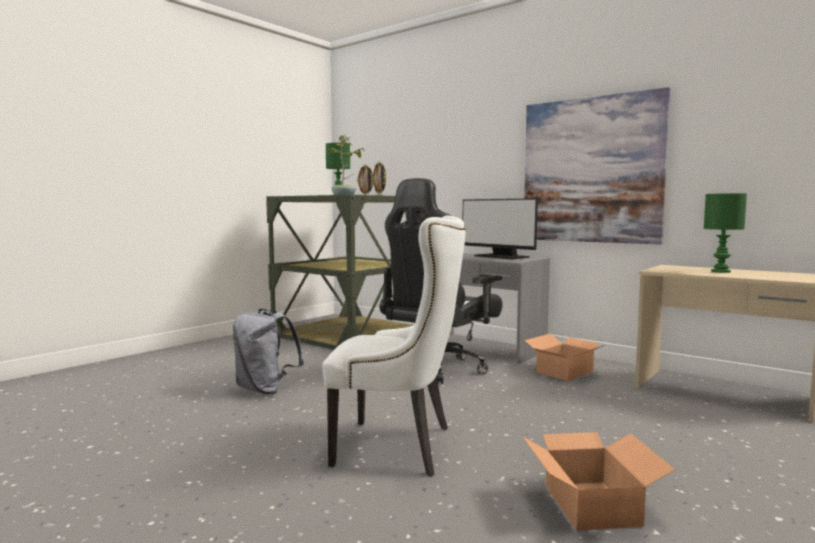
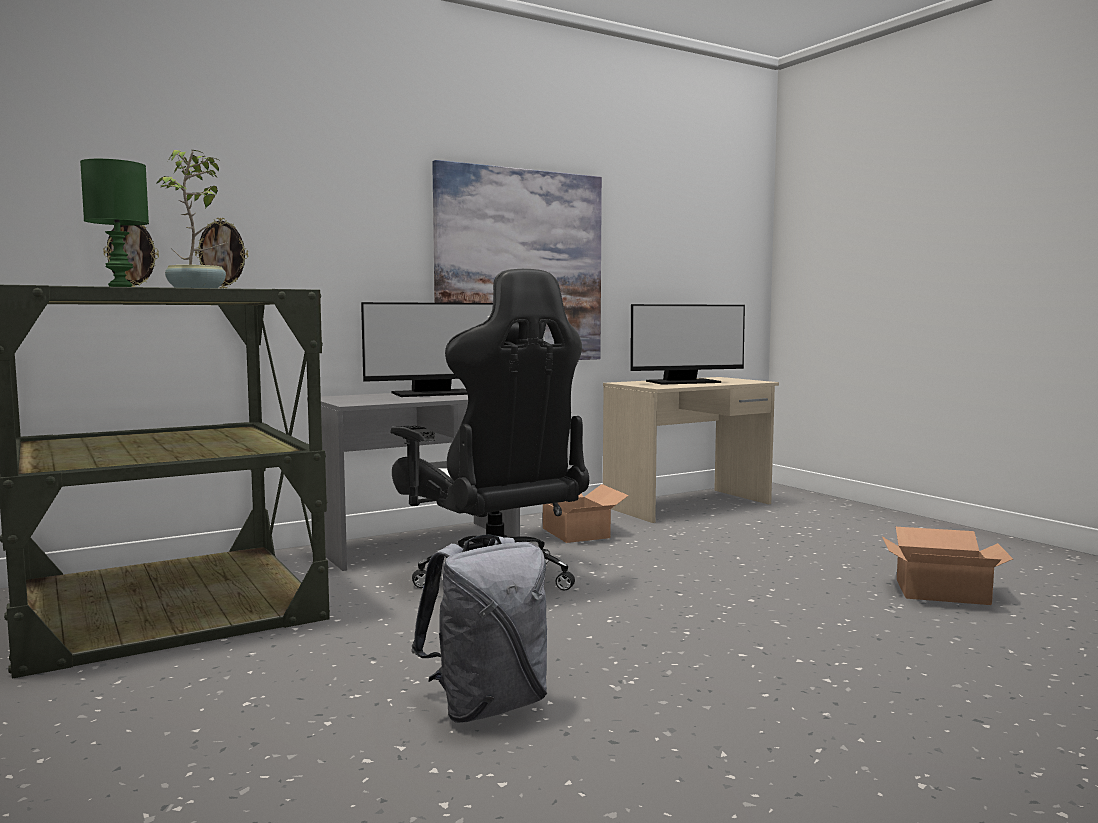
camera: 70 degrees left, 0 degrees up
white chair [323,216,465,477] -> none
green table lamp [704,193,747,273] -> monitor [630,304,745,385]

